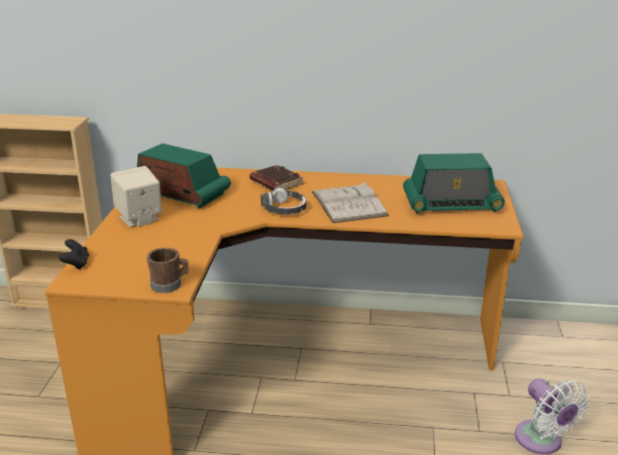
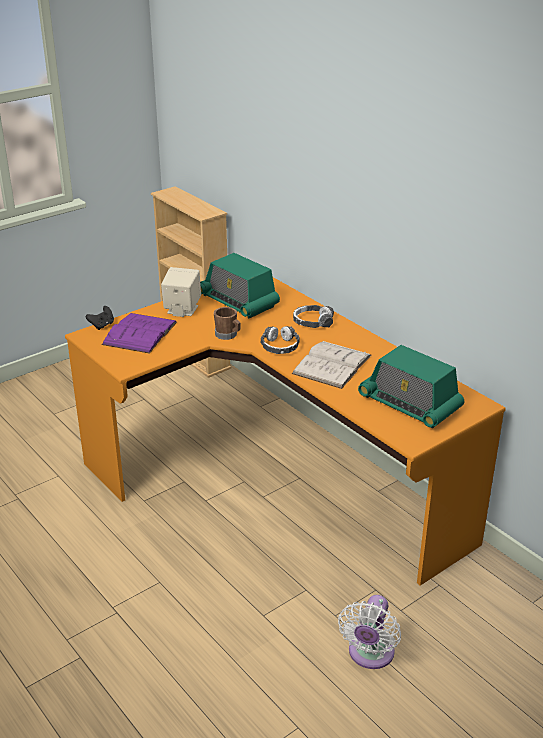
camera: 45 degrees right, 5 degrees up
radio [137,143,231,208] -> radio turned 150 degrees clockwise [200,253,280,318]
brown mug [146,248,188,293] -> brown mug moved to [214,307,241,340]
brown book [250,165,304,191] -> headphones [293,305,334,328]
none -> purple book [101,313,177,354]

